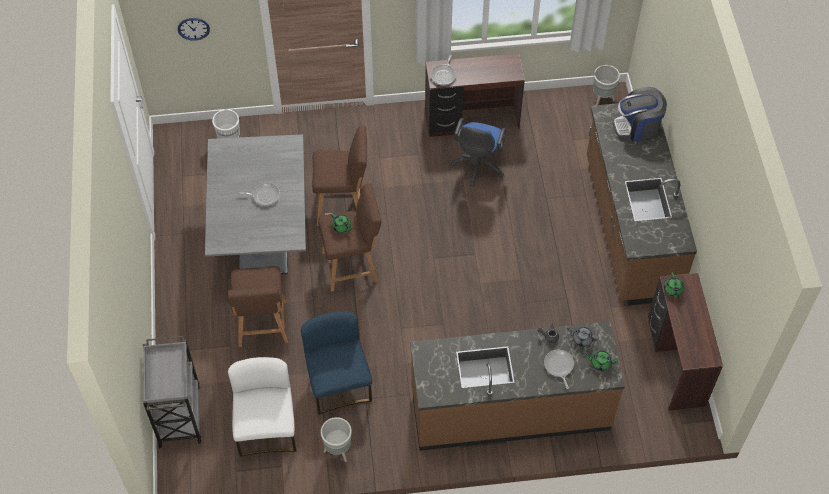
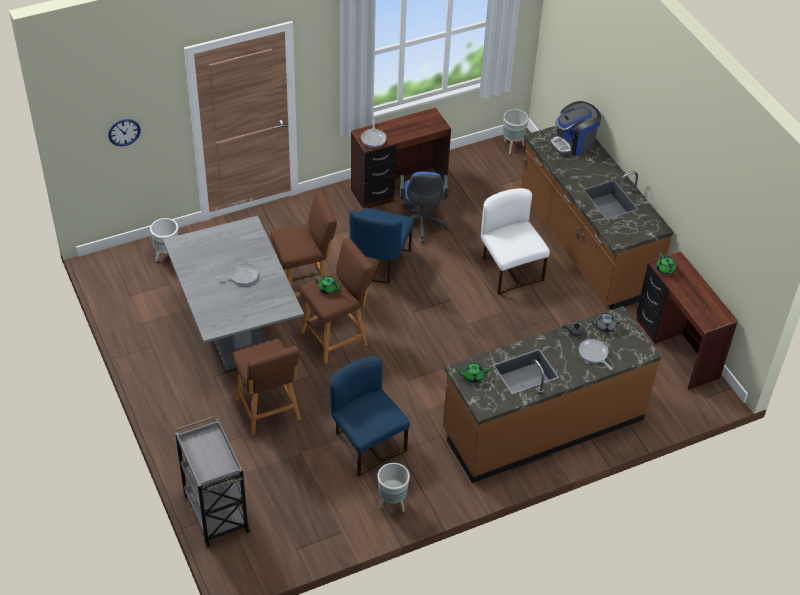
camera: 20 degrees left, 10 degrees down
white chair [228,357,296,457] -> white chair moved to [481,188,550,295]
green teapot [585,351,618,371] -> green teapot moved to [456,363,490,383]
none -> blue chair [350,208,414,283]

